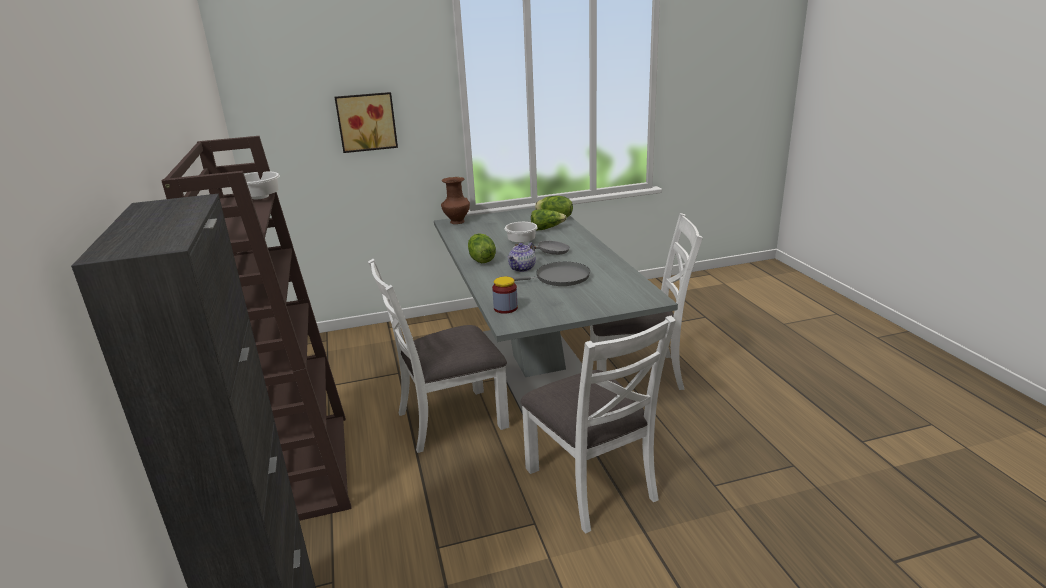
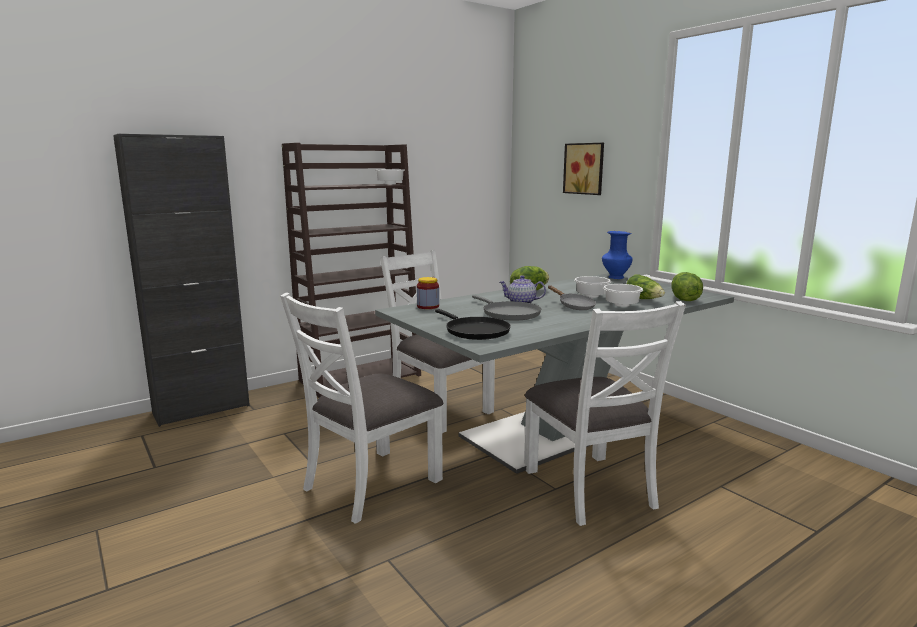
camera: 70 degrees right, 10 degrees down
brown vase [441,177,470,224] -> blue vase [602,231,632,279]
none -> black frying pan [435,309,511,340]
none -> white bowl [603,284,643,307]

